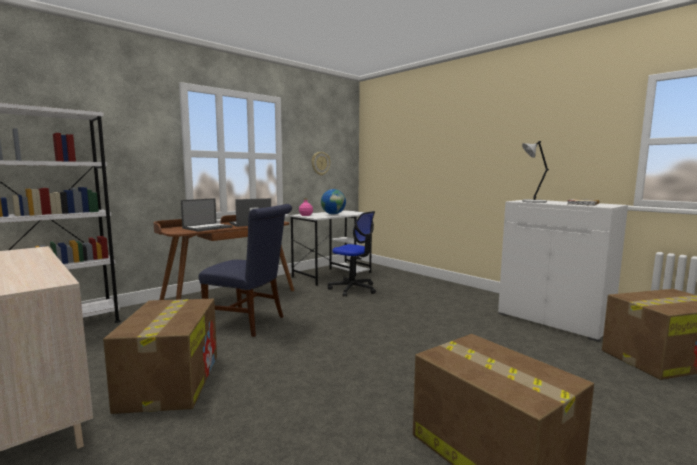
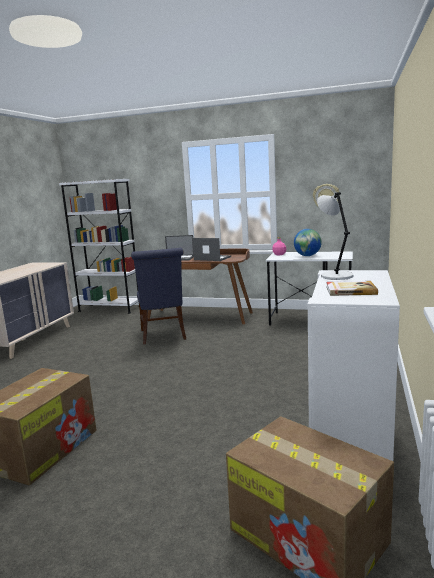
camera: 60 degrees right, 5 degrees up
cardboard box [103,299,217,414] -> none
office chair [328,211,376,297] -> none

